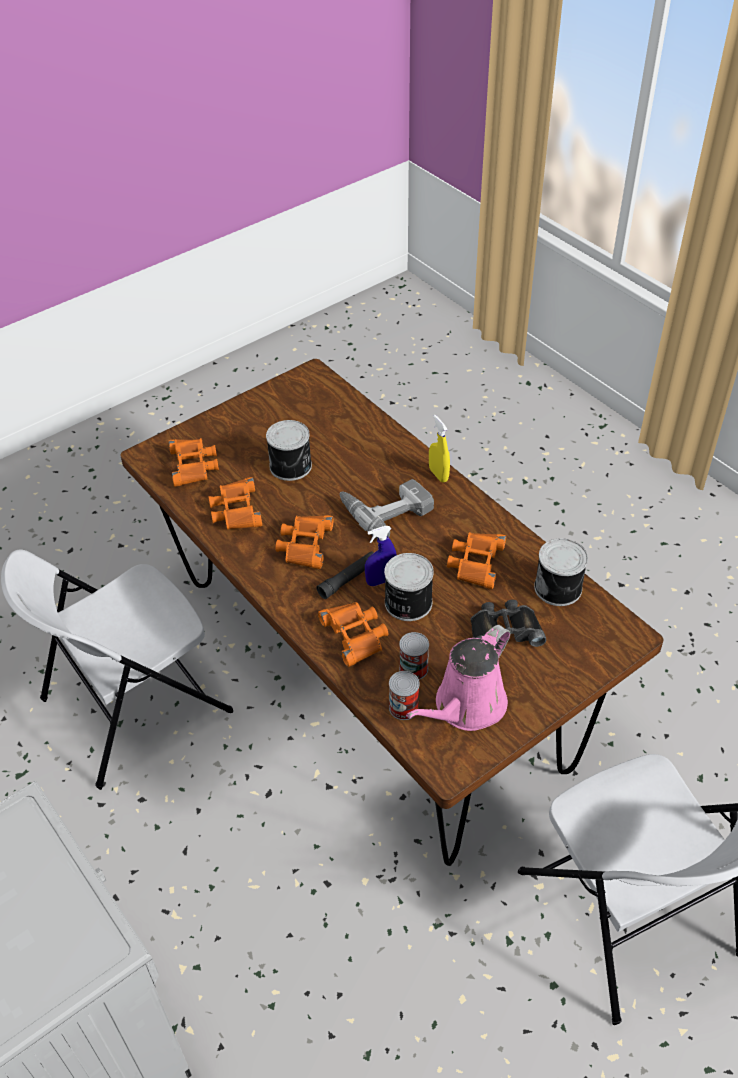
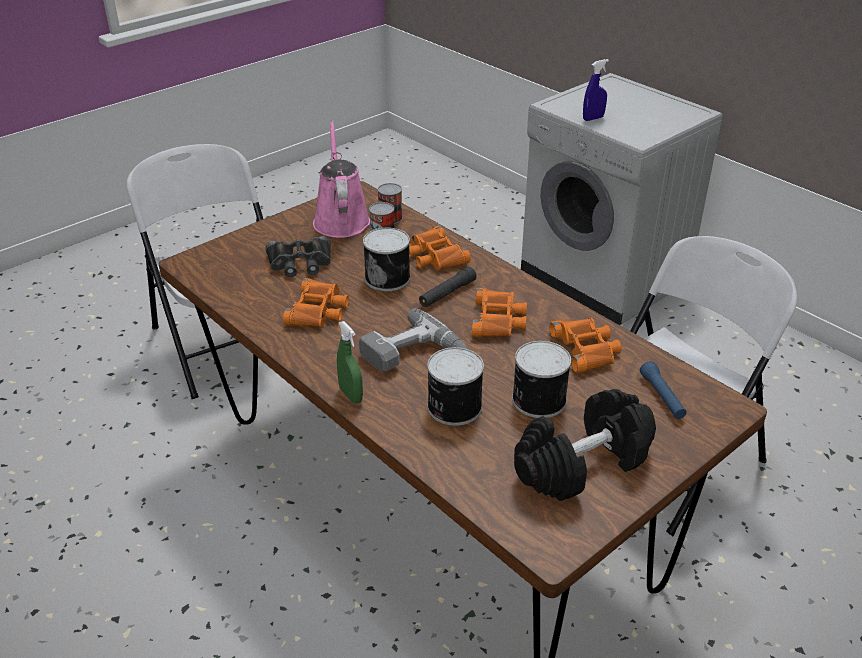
camera: 175 degrees right, 10 degrees down
orange binoculars [169,438,219,487] -> blue flashlight [640,361,687,419]
blue spray bottle [365,526,397,586] -> blue spray bottle moved to [583,59,609,121]
pink watering can [406,625,510,731] -> pink watering can turned 45 degrees counterclockwise [313,120,370,238]
yellow spray bottle [429,415,450,482] -> green spray bottle [337,321,363,403]
can [534,538,588,606] -> can moved to [427,347,484,426]
none -> black dumbbell [514,389,656,501]

